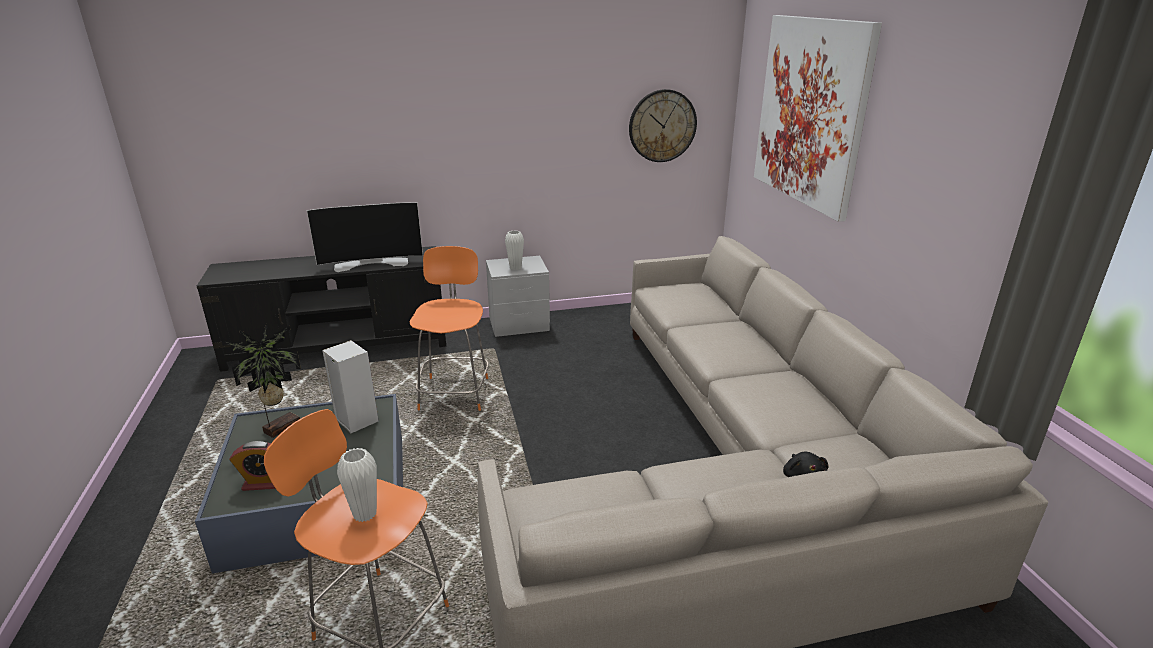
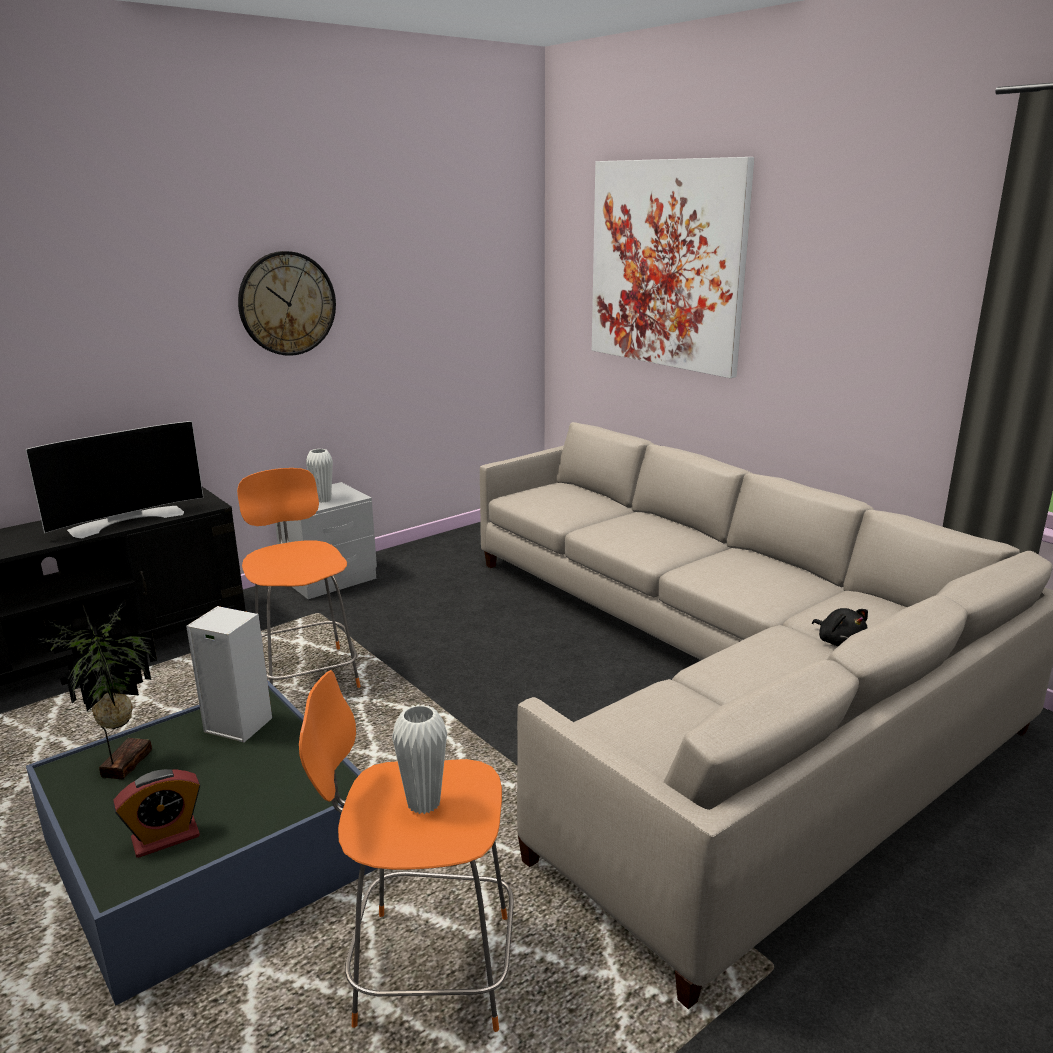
camera: 25 degrees left, 5 degrees down
wall clock [629,89,697,162] -> wall clock moved to [238,251,336,356]

